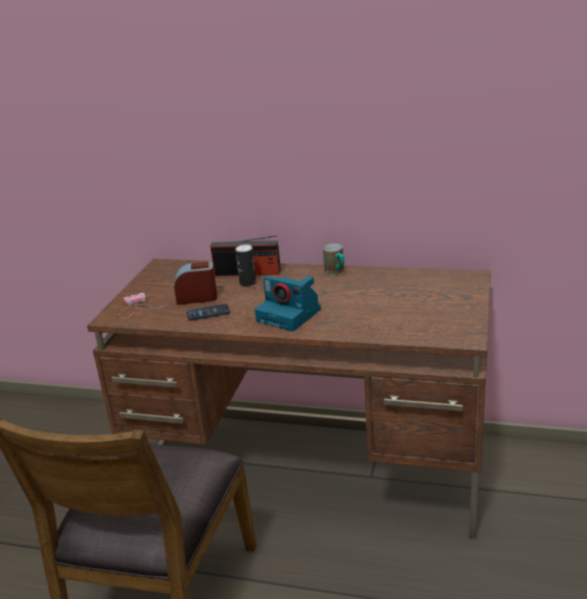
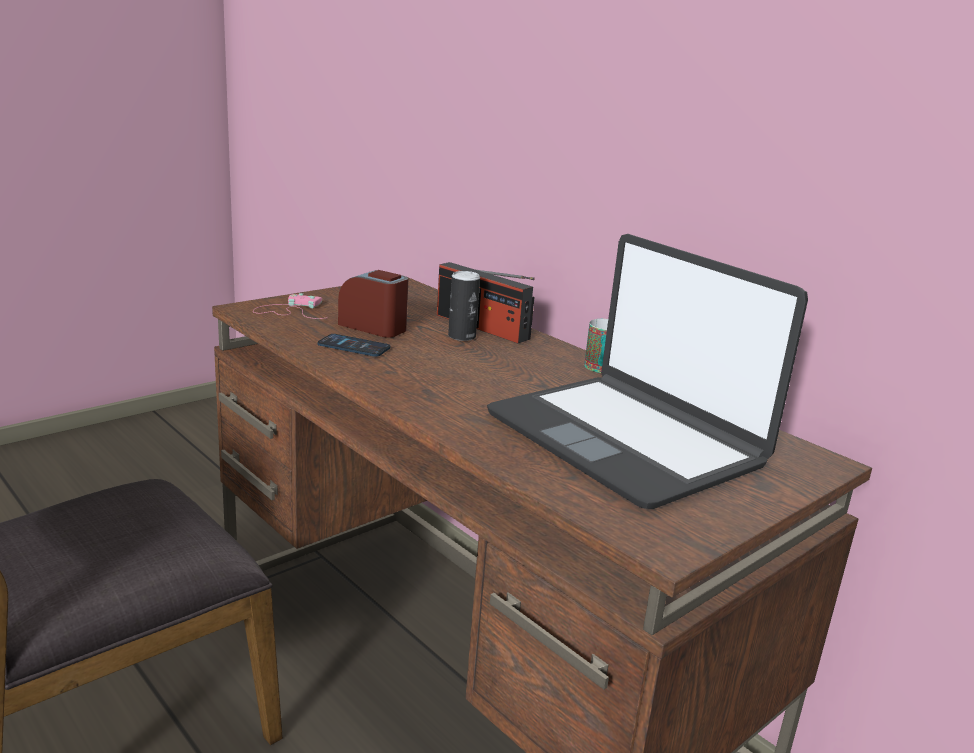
camera: 30 degrees right, 5 degrees down
camera [255,276,321,331] -> none
none -> laptop [487,234,808,509]

